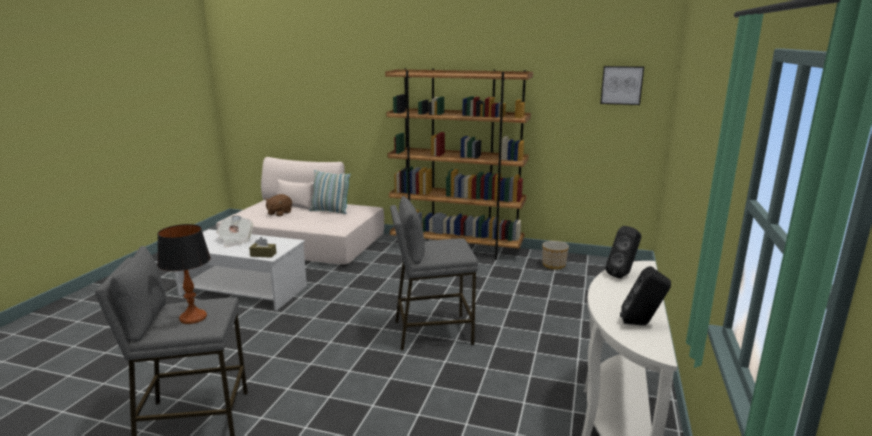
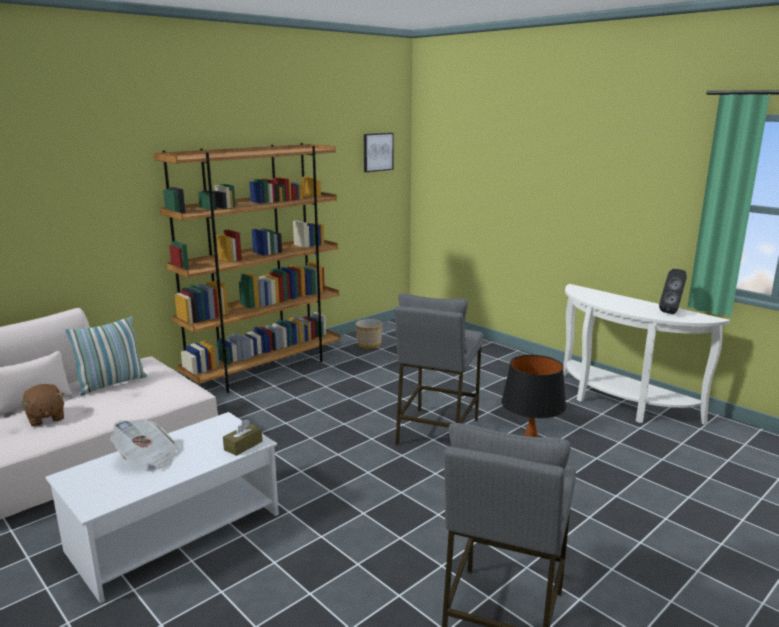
camera: 60 degrees left, 0 degrees up
black speaker [605,226,641,279] -> none

